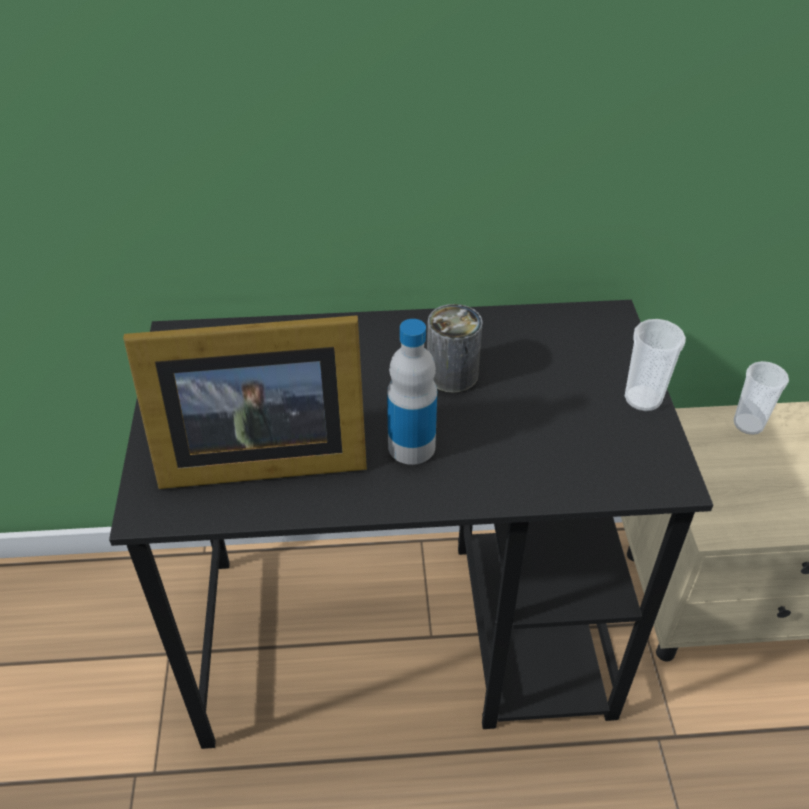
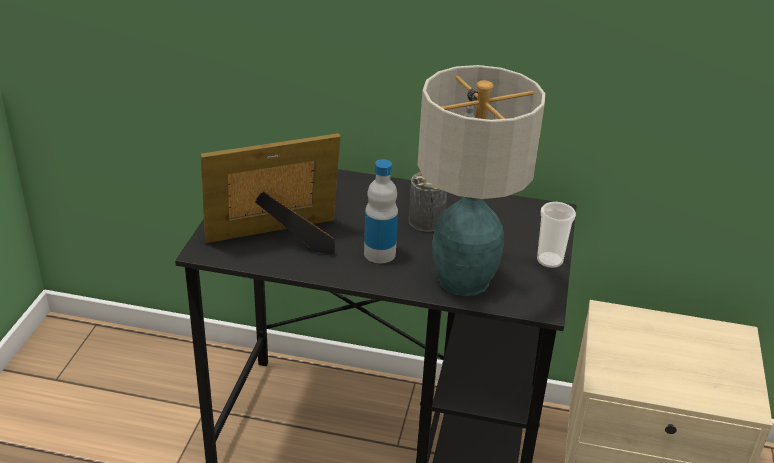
camera: 15 degrees right, 10 degrees down
picture frame [123,315,367,489] -> picture frame turned 150 degrees clockwise [201,133,341,254]
cup [734,361,789,435] -> none
none -> table lamp [418,65,546,296]

